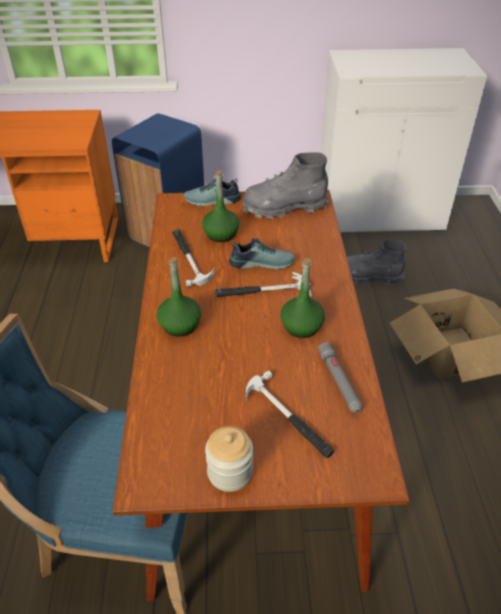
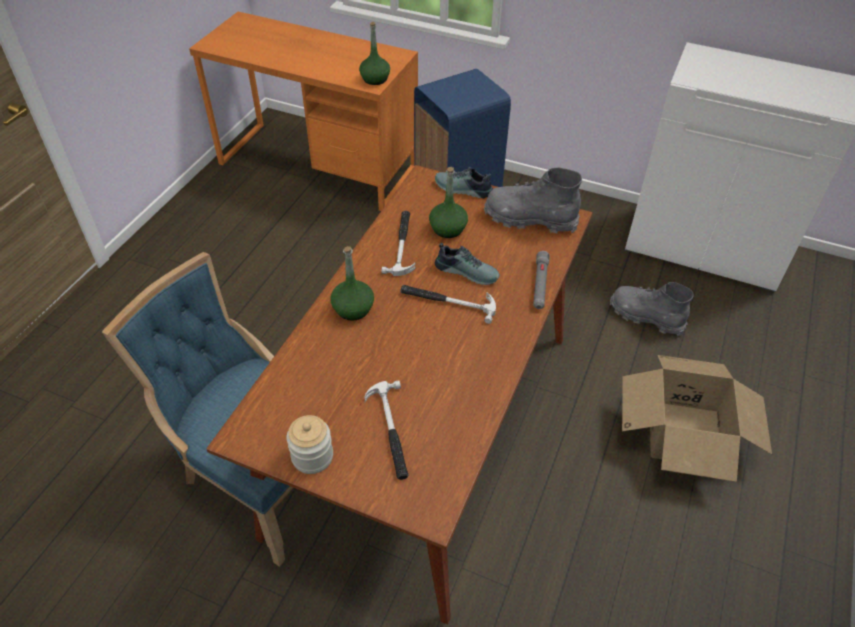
camera: 25 degrees right, 5 degrees up
green bottle [280,258,325,338] -> green bottle moved to [359,22,390,85]
grey flashlight [318,342,363,413] -> grey flashlight moved to [533,251,550,309]

